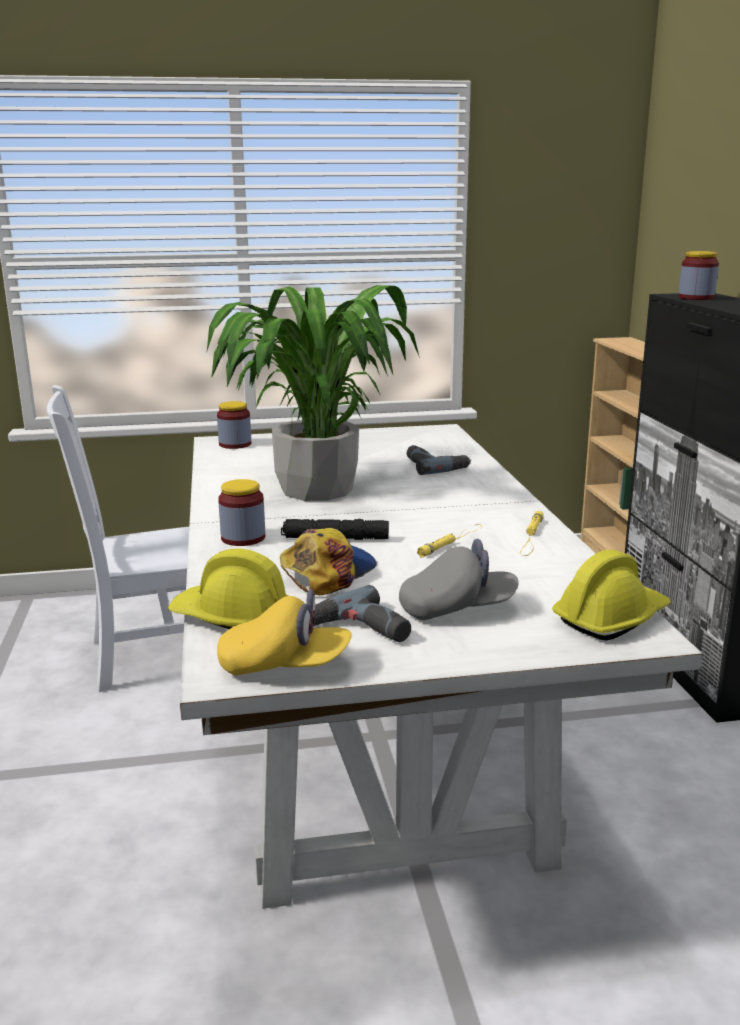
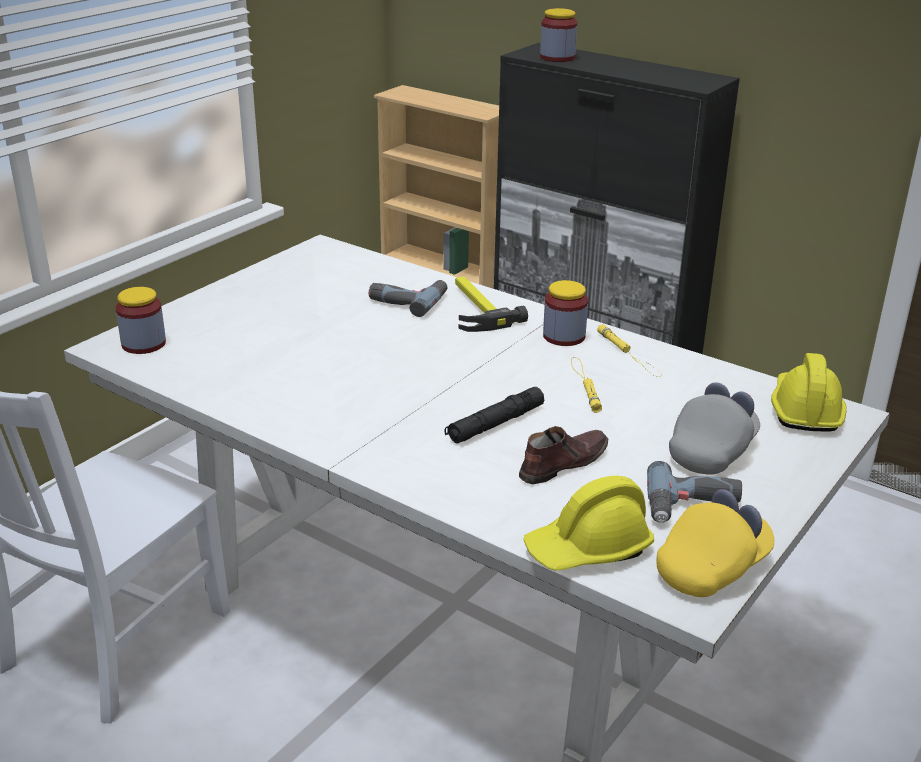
camera: 45 degrees left, 10 degrees up
potted plant [207,285,420,501] -> none
jar [218,479,265,546] -> jar moved to [543,280,588,346]
cap [280,528,377,595] -> brown shoe [519,426,608,484]
none -> hammer [455,277,528,332]

